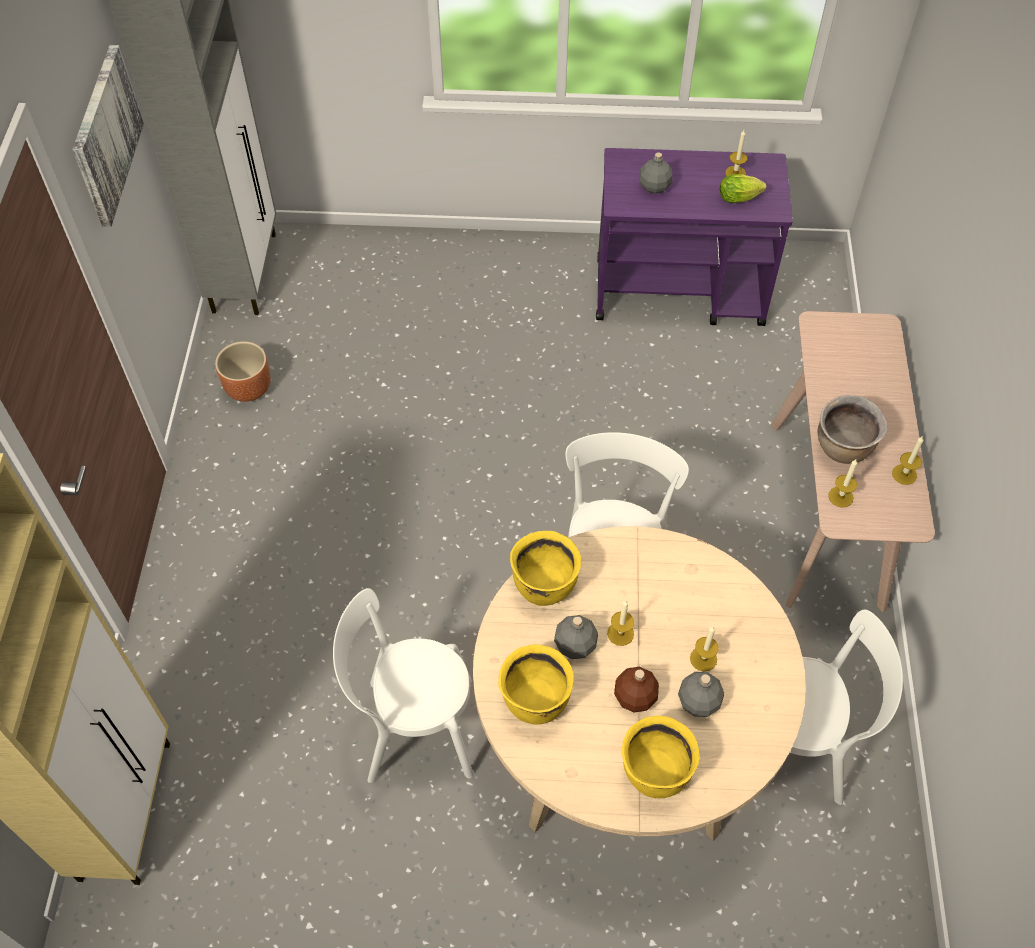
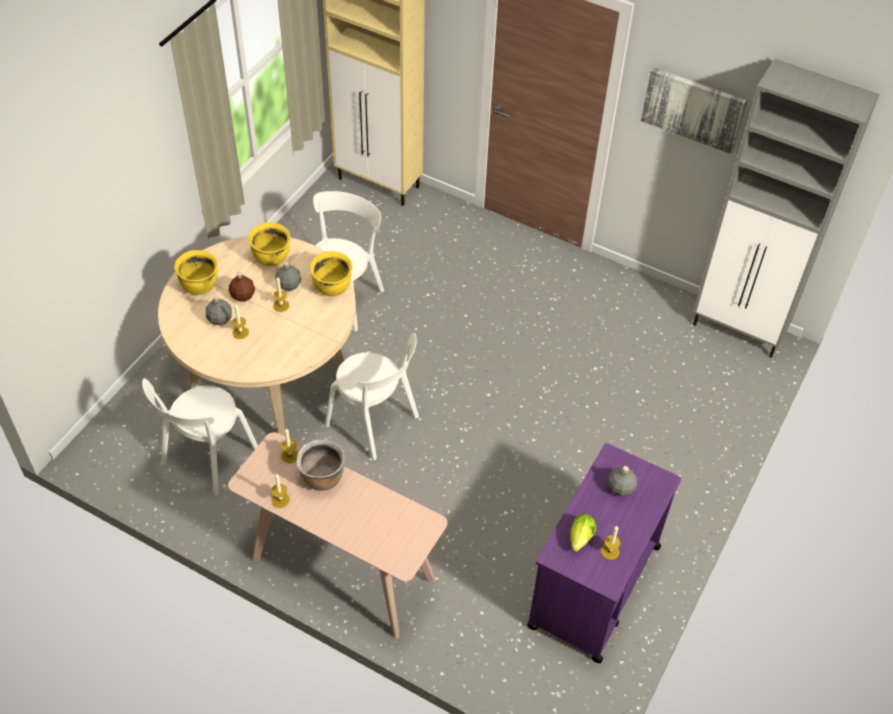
camera: 115 degrees right, 5 degrees down
brown planter [215,341,271,402] -> none

